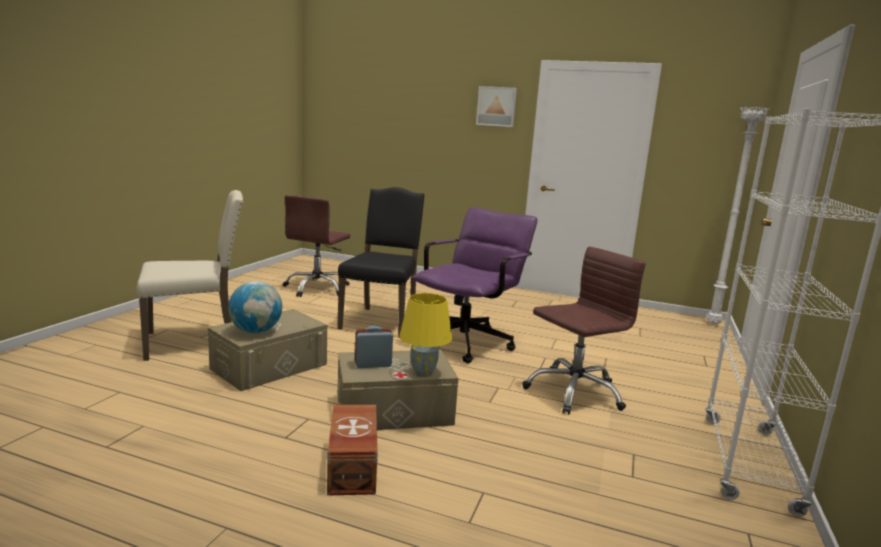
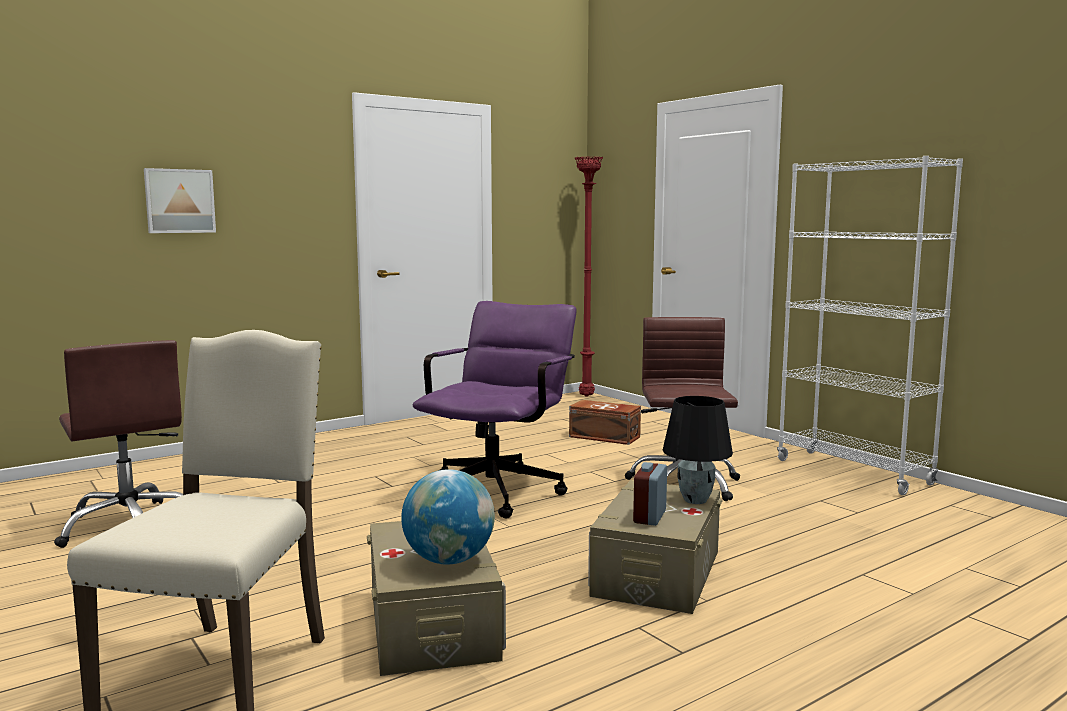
camera: 55 degrees left, 5 degrees down
brown storage box [327,405,378,495] -> brown storage box moved to [569,400,641,445]
black chair [337,187,425,338] -> none
yellow table lamp [399,293,452,377] -> black table lamp [663,396,733,504]
purple office chair [412,207,538,363] -> purple office chair turned 45 degrees clockwise [413,301,576,519]
picture [476,86,517,127] -> picture moved to [144,168,216,233]
white floor lamp [707,107,770,324] -> red floor lamp [574,156,603,397]

